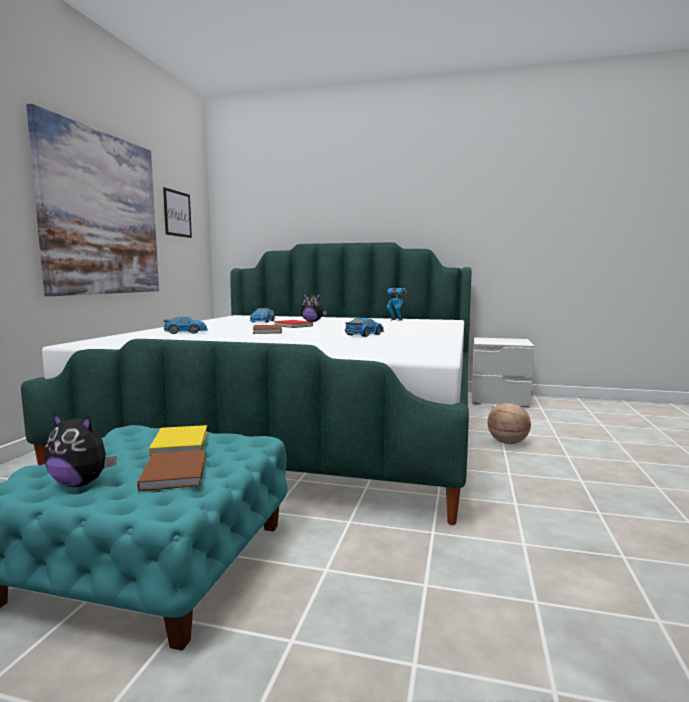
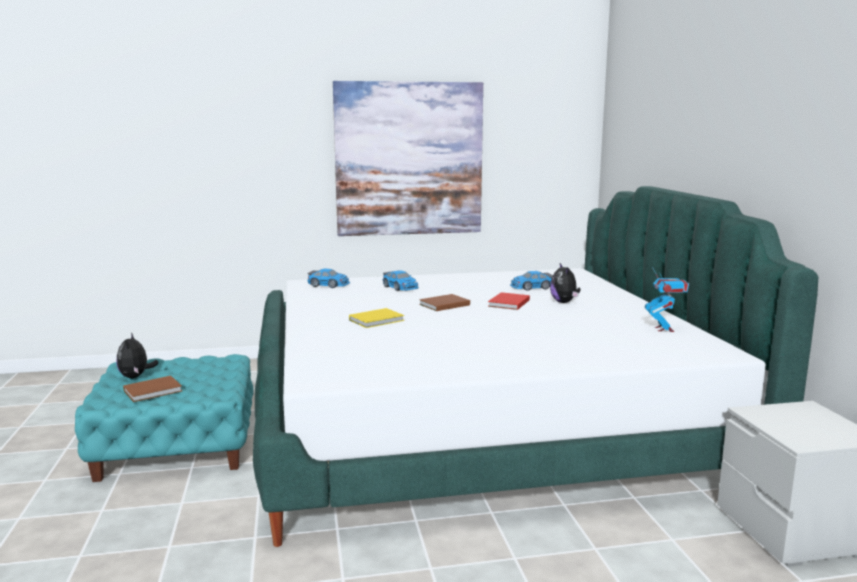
camera: 65 degrees right, 5 degrees up
yellow book [149,425,207,456] -> yellow book moved to [349,308,404,328]
picture [163,187,192,238] -> none
toy car [345,318,384,337] -> toy car moved to [307,269,350,288]
basketball [488,403,531,444] -> none

